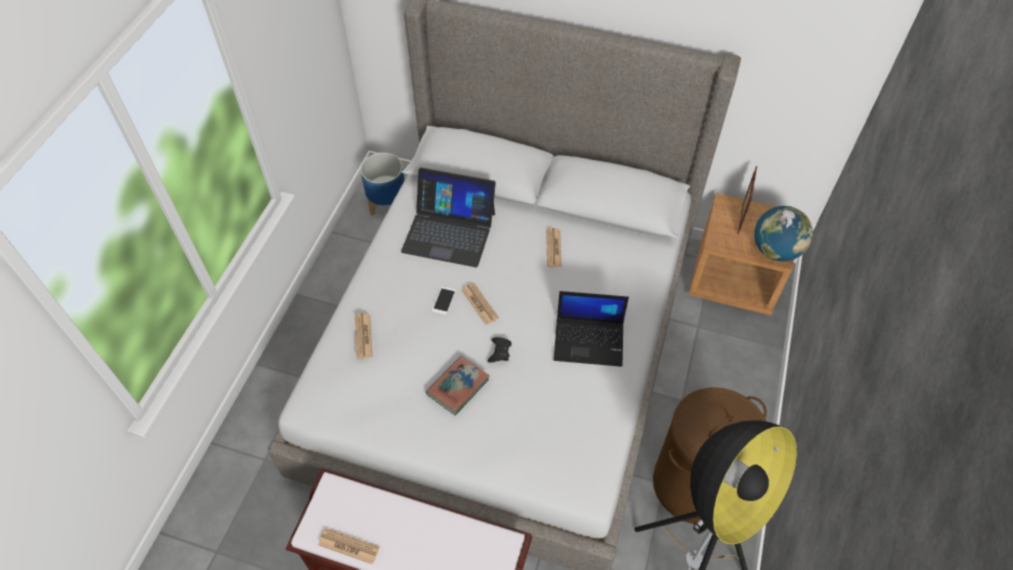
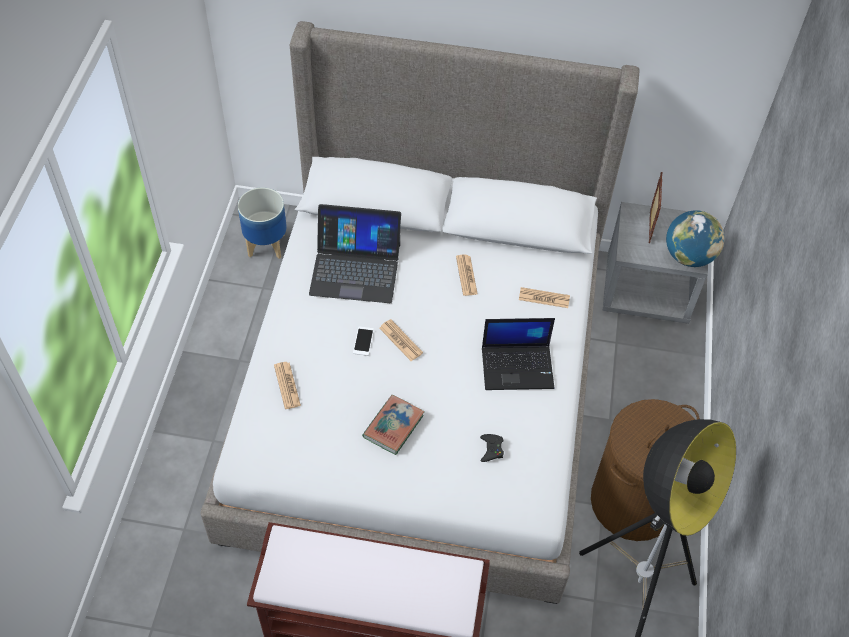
camera: 10 degrees left, 0 degrees up
newspaper [318,528,380,564] -> newspaper moved to [519,287,570,308]
black game controller [487,337,512,362] -> black game controller moved to [480,434,504,462]
brown nightstand [689,193,794,316] -> grey nightstand [603,202,708,324]

